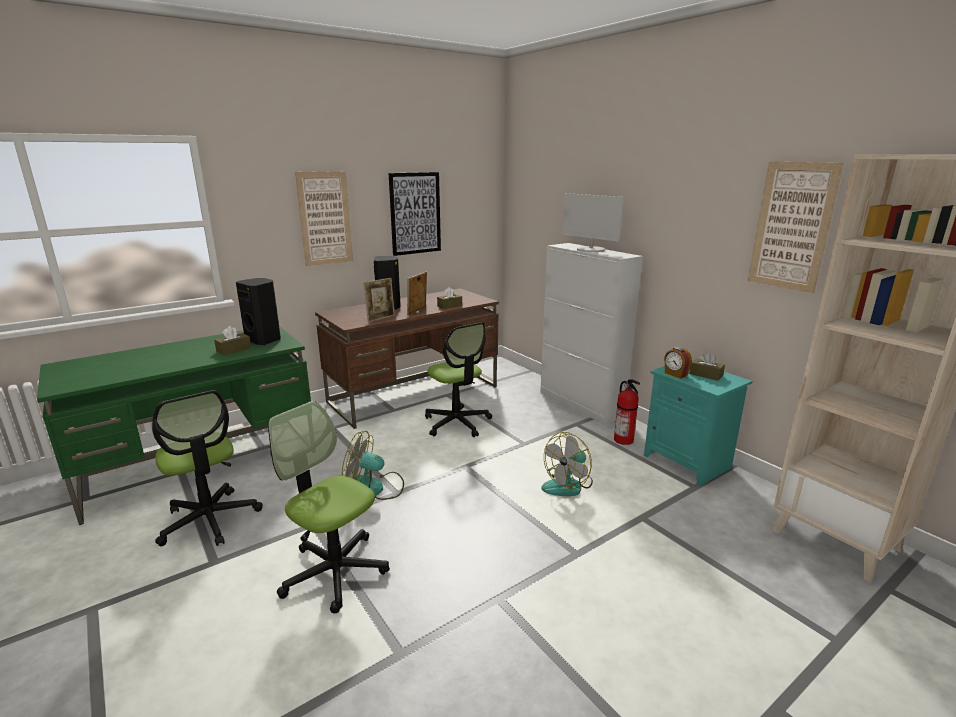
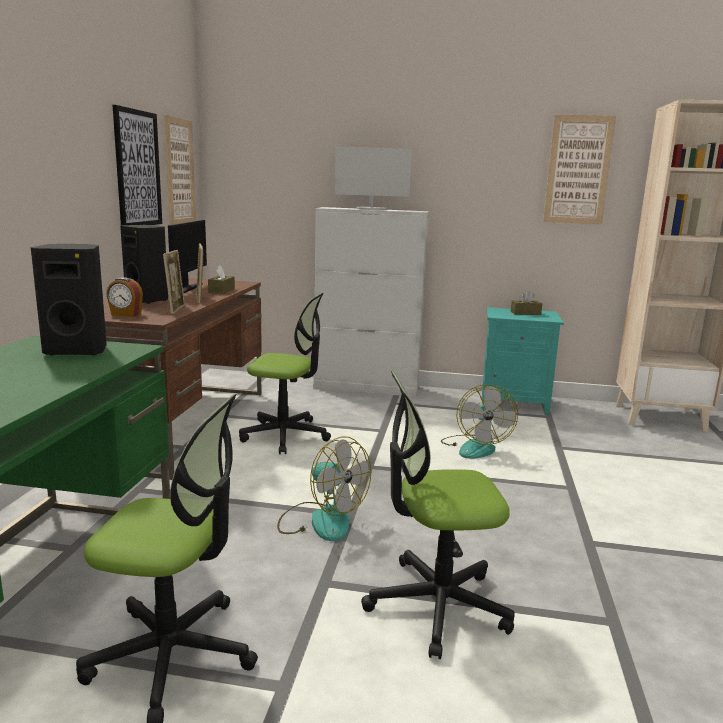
camera: 45 degrees left, 5 degrees down
brown tissue box [214,326,251,355] -> none
picture [295,171,353,267] -> picture moved to [164,115,196,225]
fan [342,431,404,500] -> fan turned 105 degrees counterclockwise [277,436,371,541]
fire extinguisher [614,379,640,445] -> none
alarm clock [664,347,692,379] -> alarm clock moved to [106,277,143,317]
none -> monitor [168,220,207,293]

